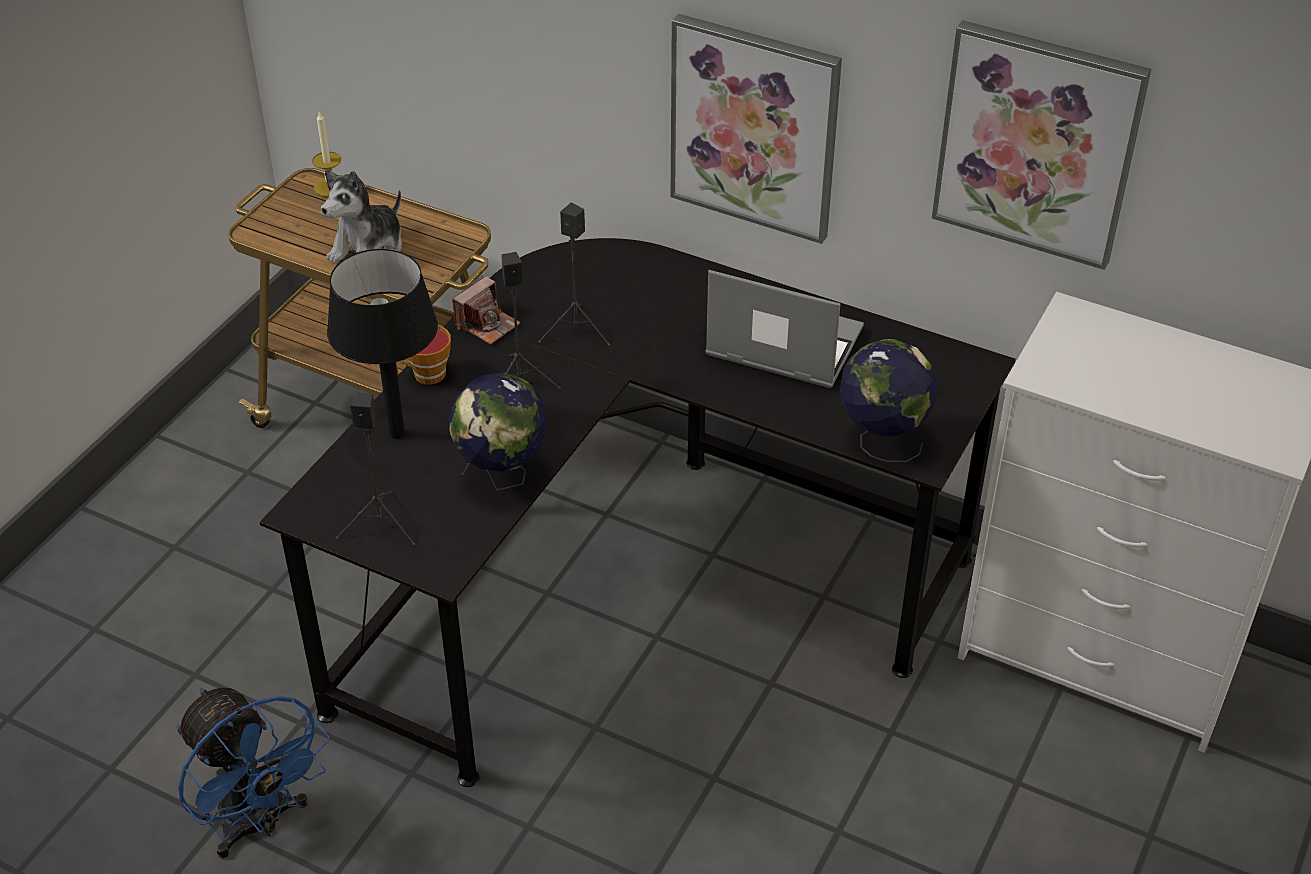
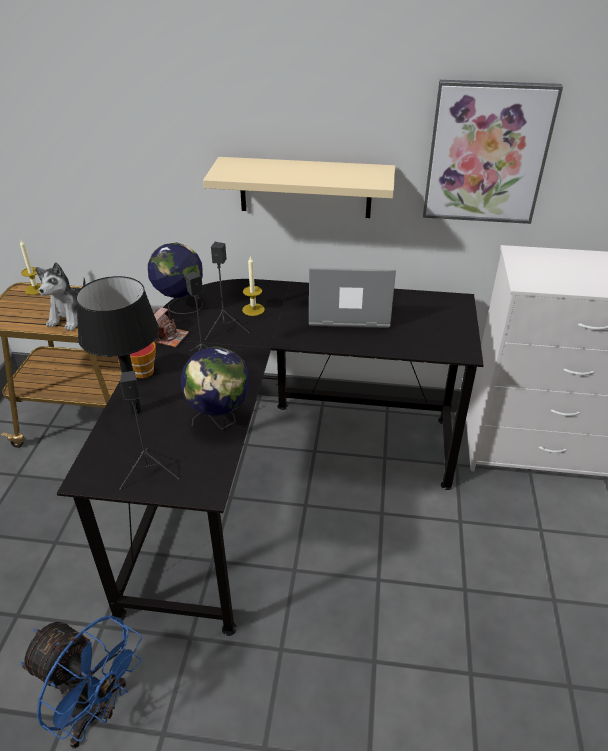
camera: 20 degrees left, 5 degrees down
picture [671,14,842,244] -> beige shelf [203,157,395,218]
globe [840,339,938,462] -> globe moved to [148,243,203,314]
none -> candle [242,256,265,316]

